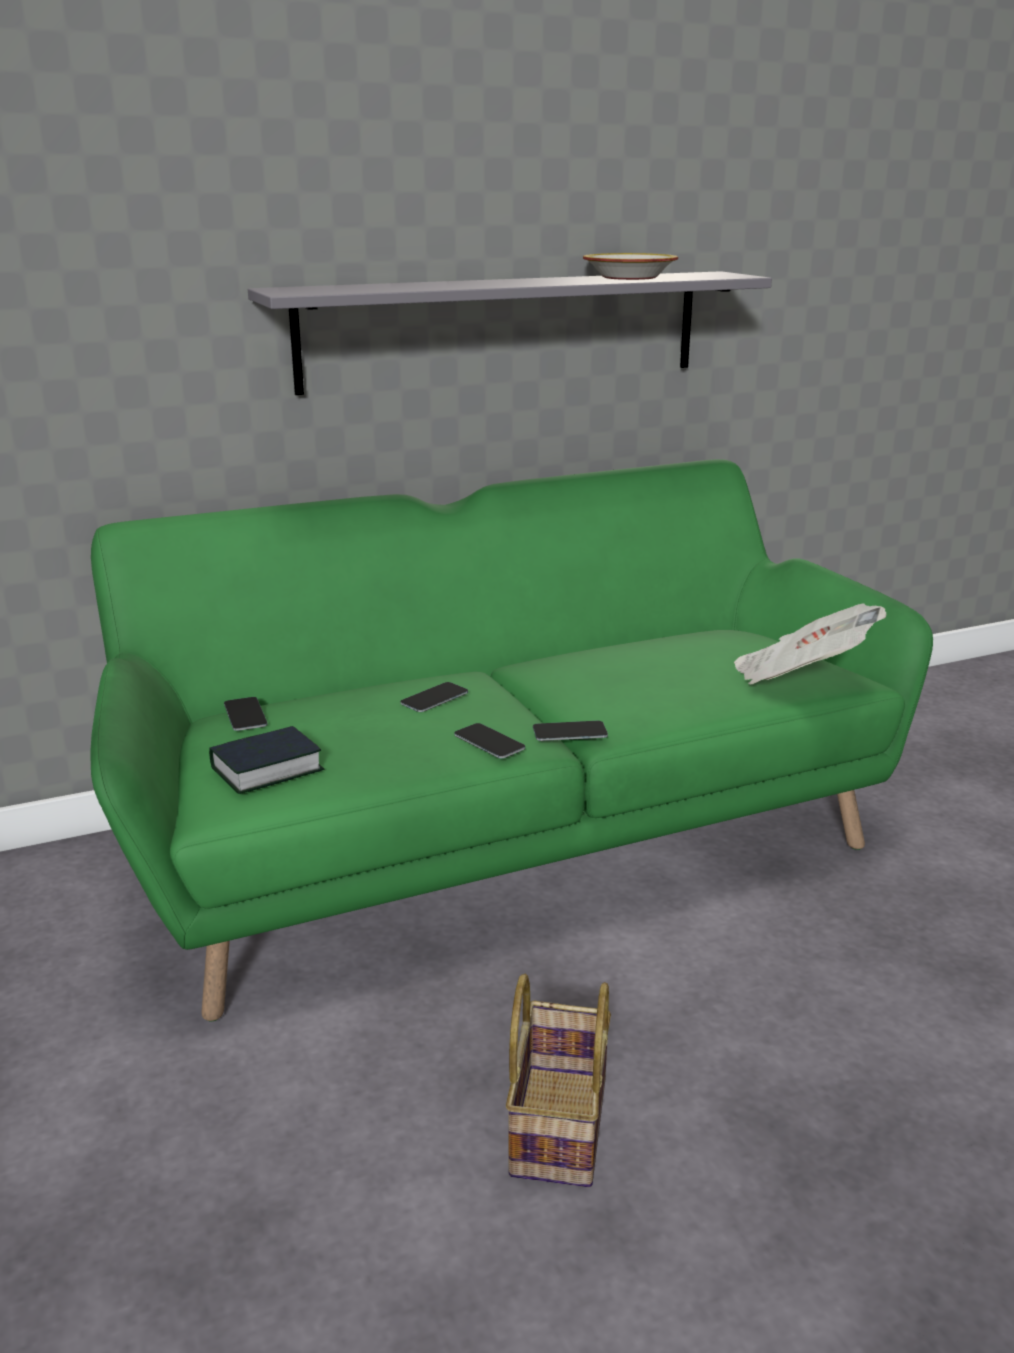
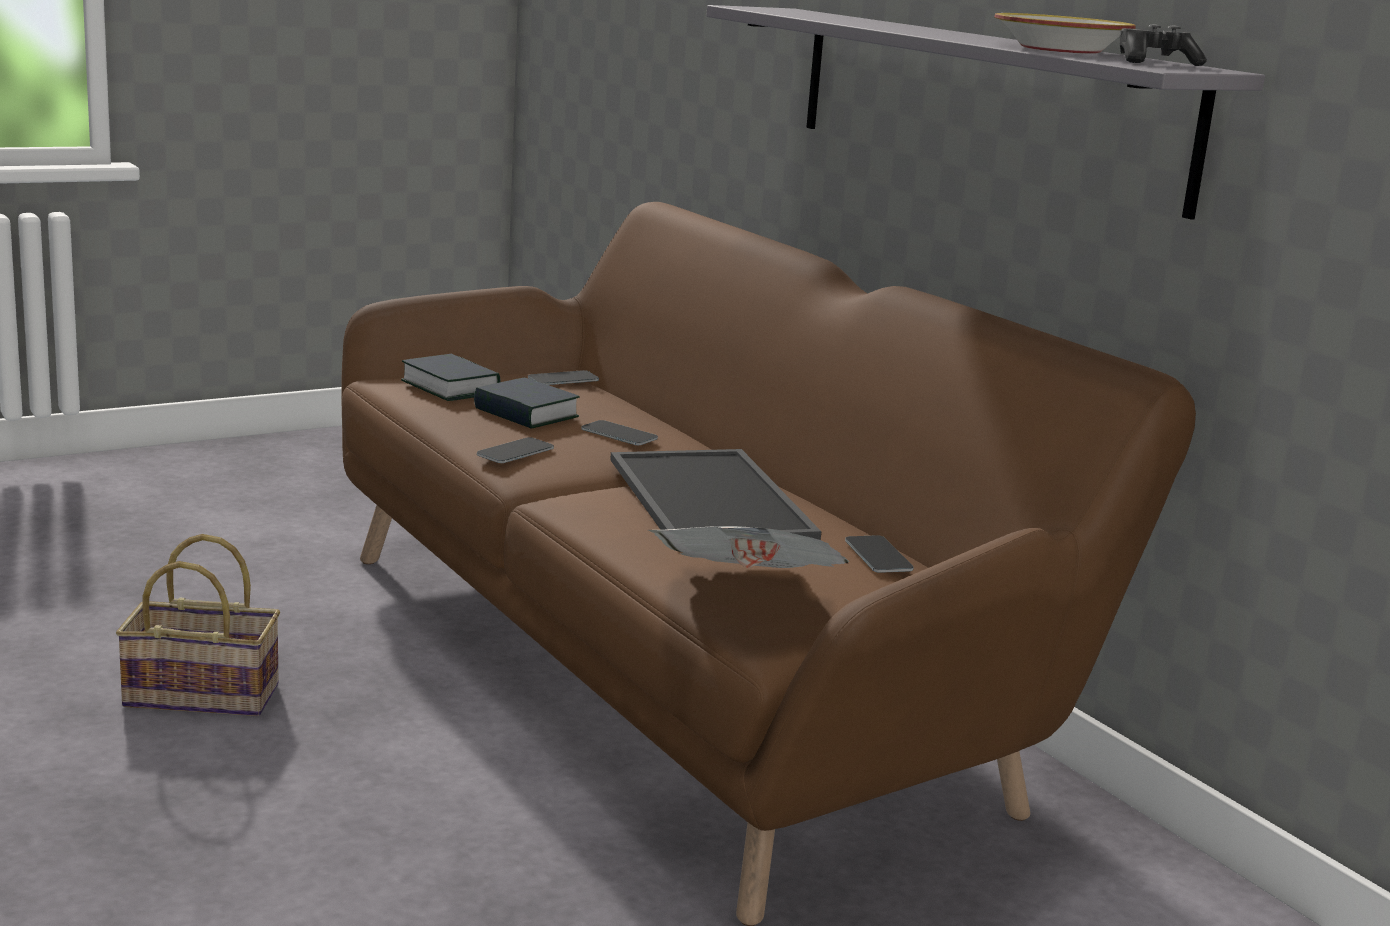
camera: 80 degrees right, 5 degrees down
green sofa [90,459,933,1021] -> brown sofa [341,202,1196,926]
phone [533,721,608,741] -> phone moved to [845,535,914,573]
none -> book [474,377,580,429]
none -> tray [610,449,821,540]
none -> game controller [1120,24,1207,66]

